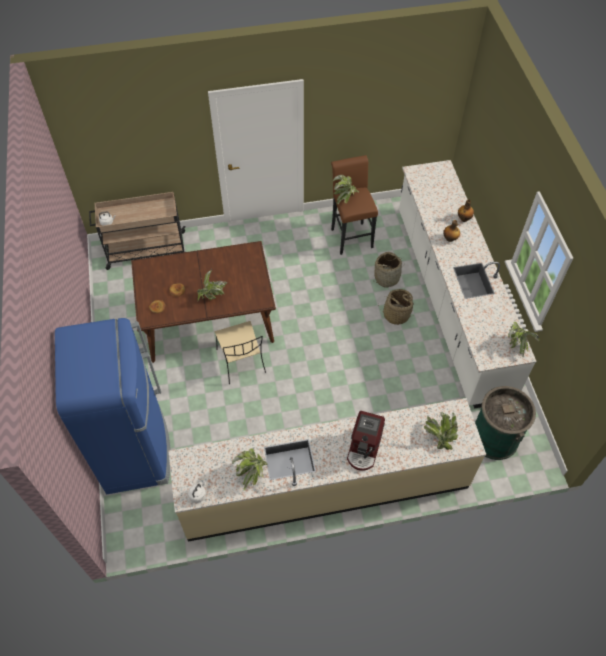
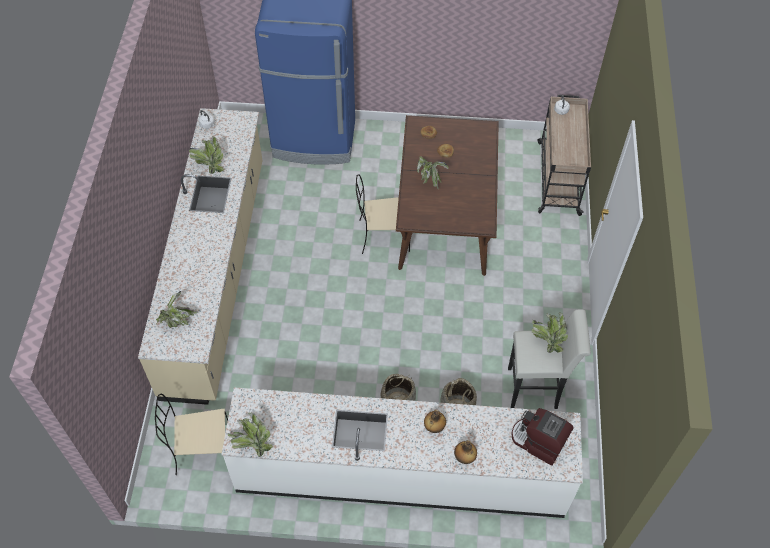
camera: 105 degrees right, 0 degrees up
brown stool [331,155,378,255] -> white stool [508,309,591,409]
coffee machine [347,411,385,471] -> coffee machine moved to [511,408,573,466]
green trash can [475,386,536,460] -> beige chair [155,394,228,475]

